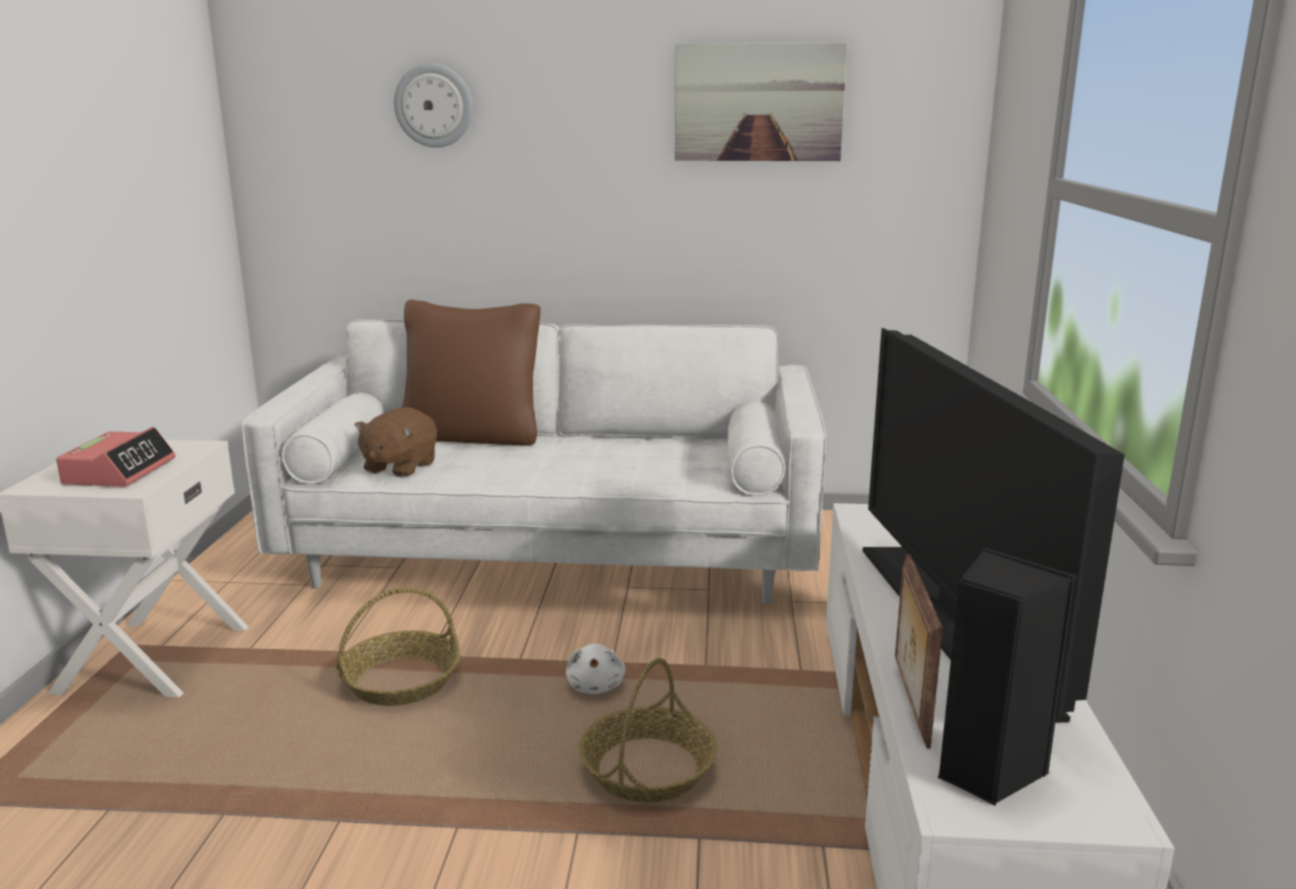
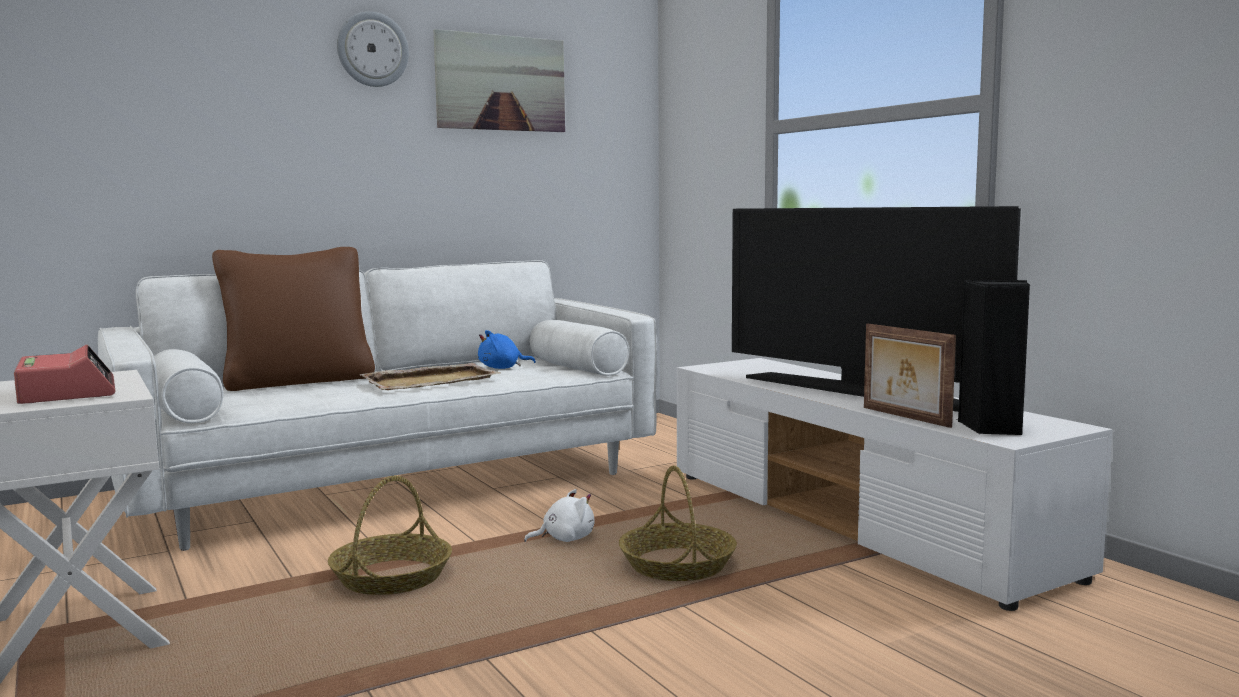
camera: 35 degrees left, 10 degrees down
brown plush toy [354,407,437,477] -> none
wall clock [394,63,473,148] -> wall clock moved to [337,11,409,87]
white plush toy [566,644,626,694] -> white plush toy turned 75 degrees counterclockwise [524,489,594,542]
none -> beige tray [359,363,500,390]
none -> blue plush toy [478,330,536,369]

